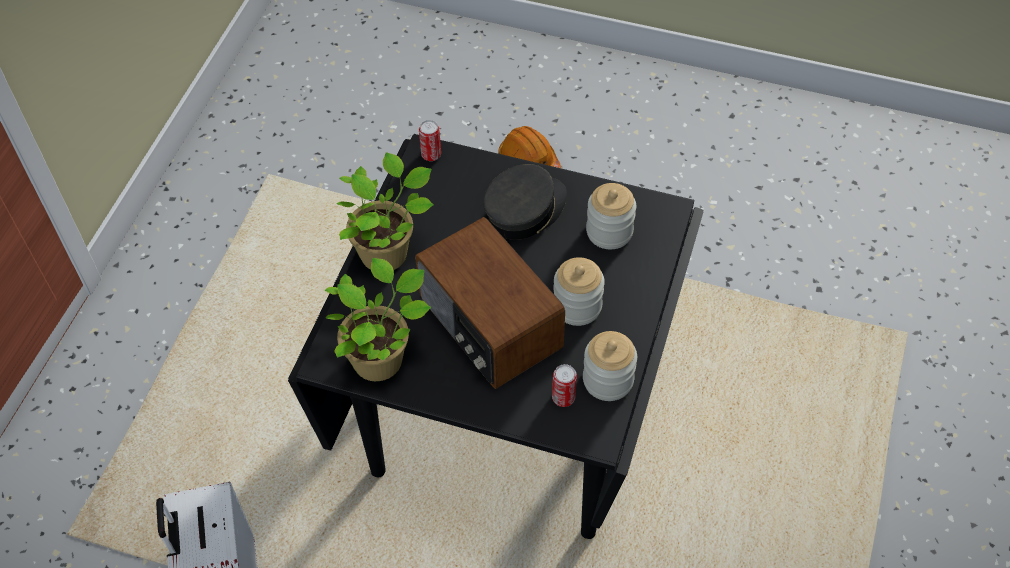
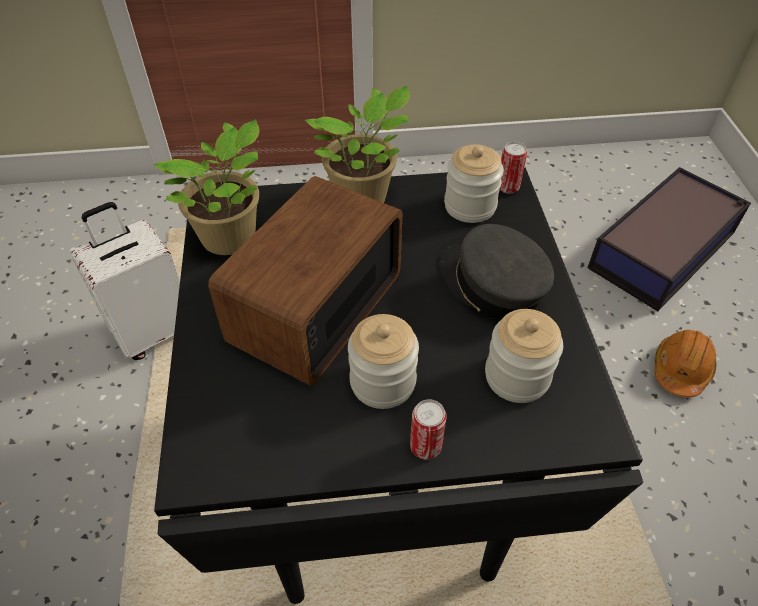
camera: 65 degrees right, 5 degrees down
grey cap [483,164,567,240] -> grey cap turned 150 degrees counterclockwise [439,224,554,320]
can [552,364,577,407] -> can moved to [410,399,447,460]
jar [583,331,637,401] -> jar moved to [444,144,504,223]
none -> storage box [587,167,751,311]

